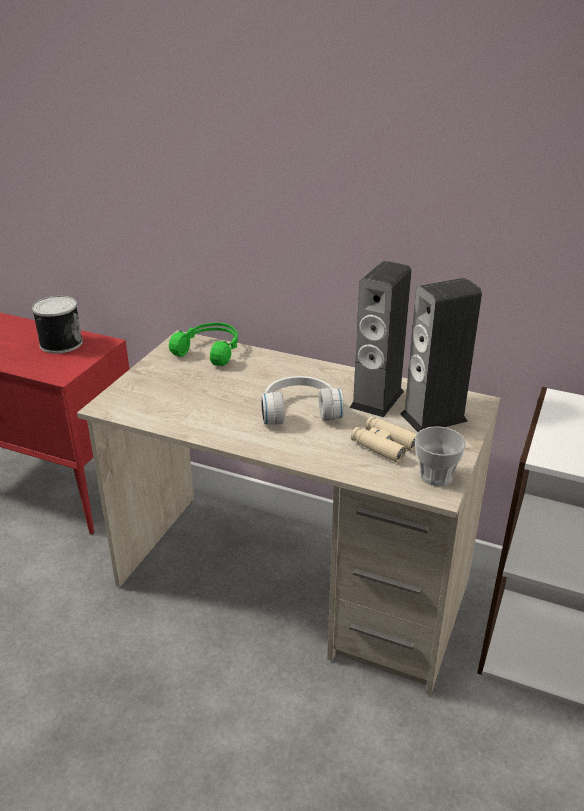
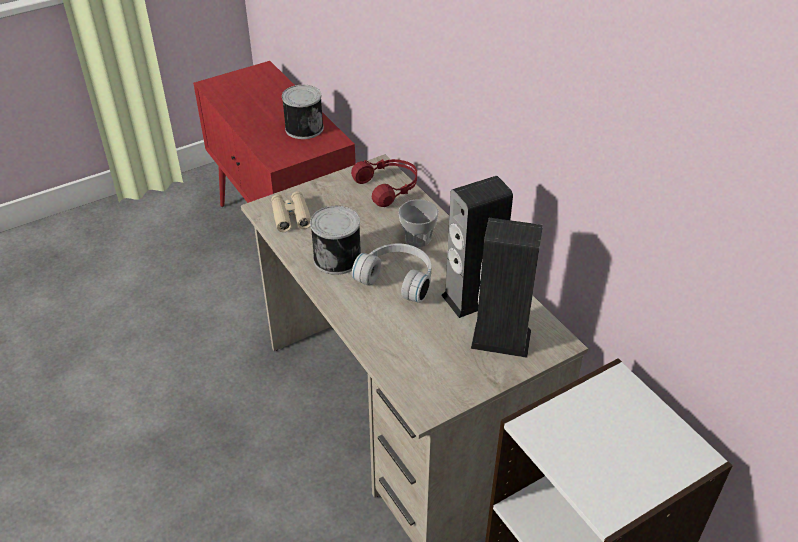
camera: 35 degrees right, 10 degrees up
green headphones [169,323,238,366] -> red headphones [351,159,417,207]
beige binoculars [351,416,416,463] -> beige binoculars moved to [271,191,311,232]
cup [415,426,466,486] -> cup moved to [399,199,439,247]
none -> can [310,206,361,275]

